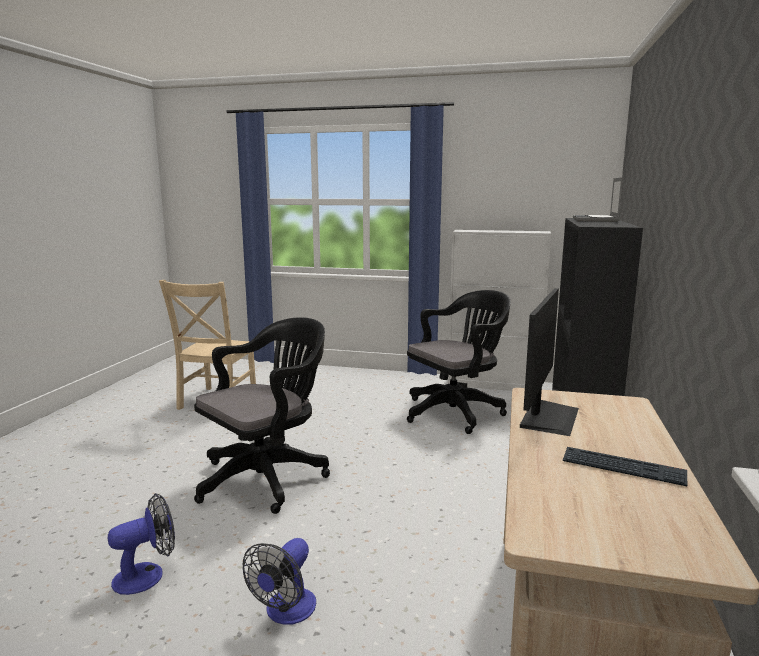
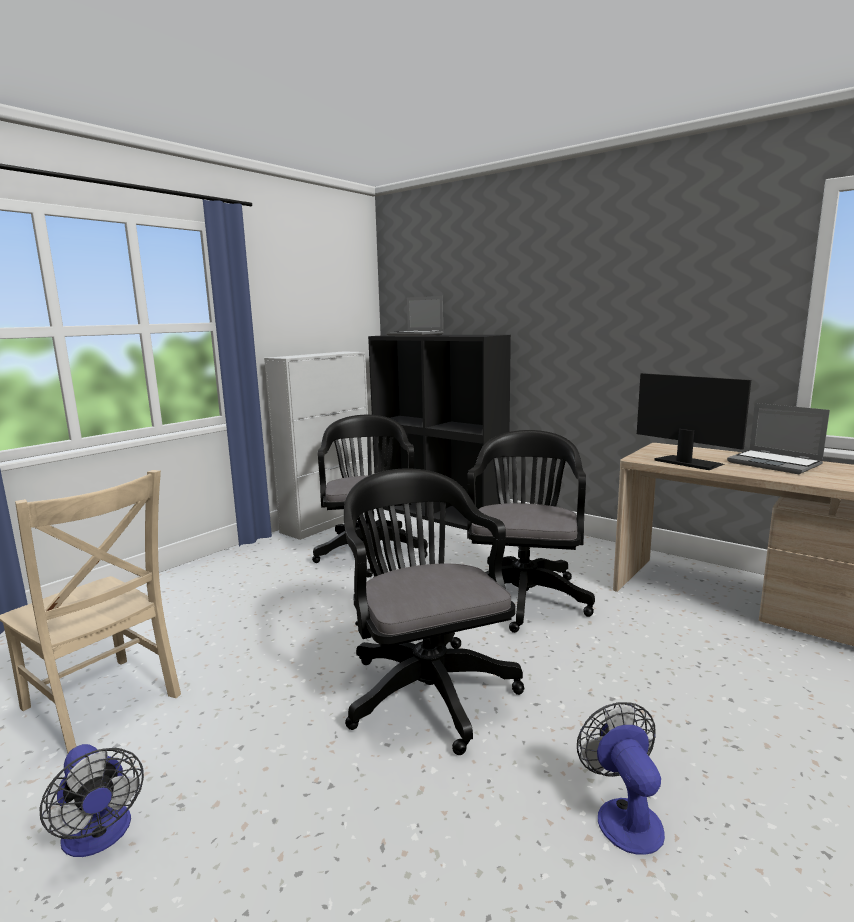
camera: 65 degrees left, 0 degrees up
fan [243,538,316,625] -> fan moved to [39,744,144,857]
keyboard [563,447,688,486] -> laptop [727,403,830,474]
none -> black office chair [467,430,595,633]

